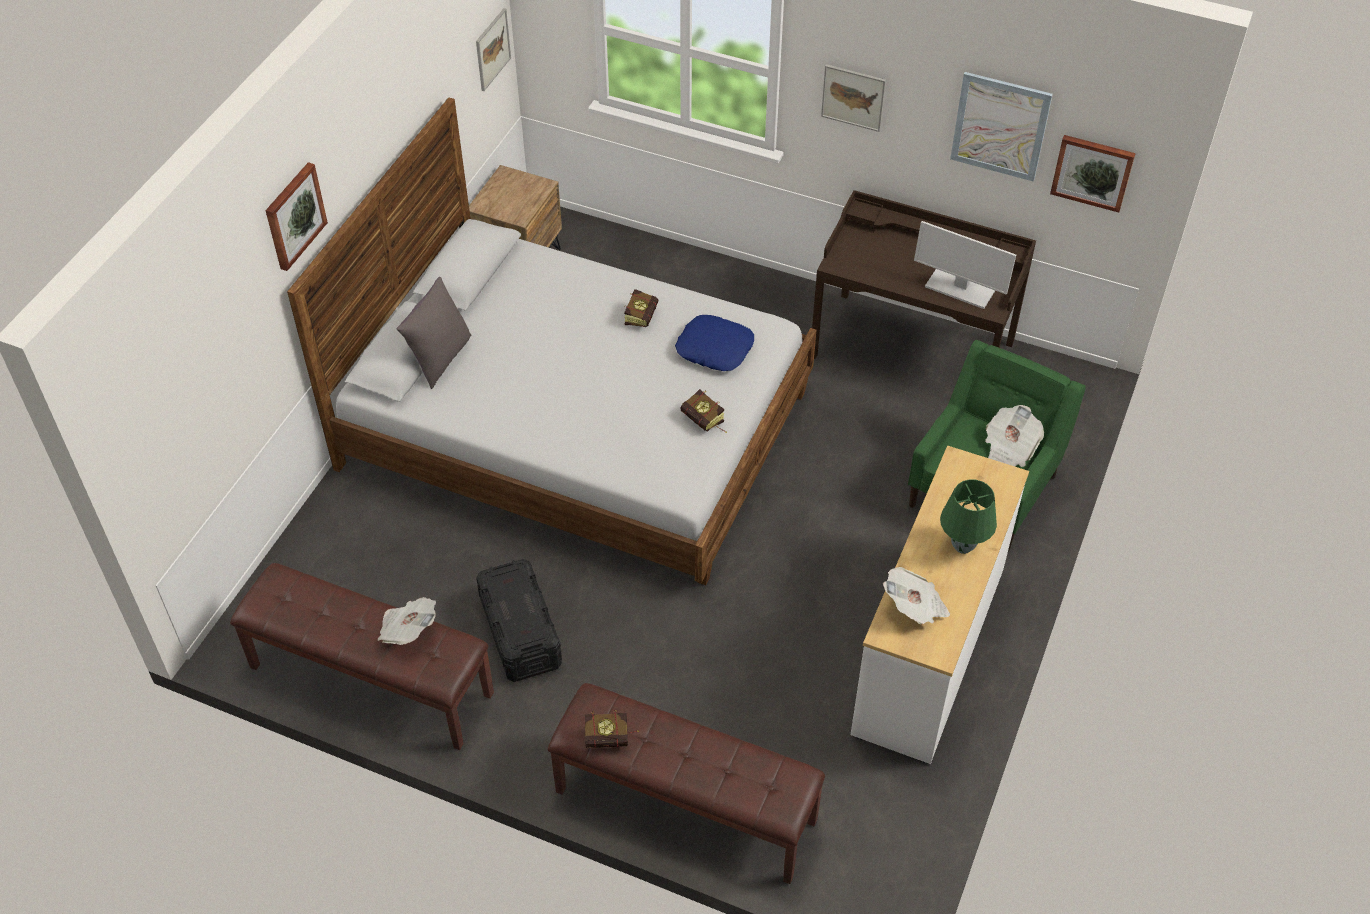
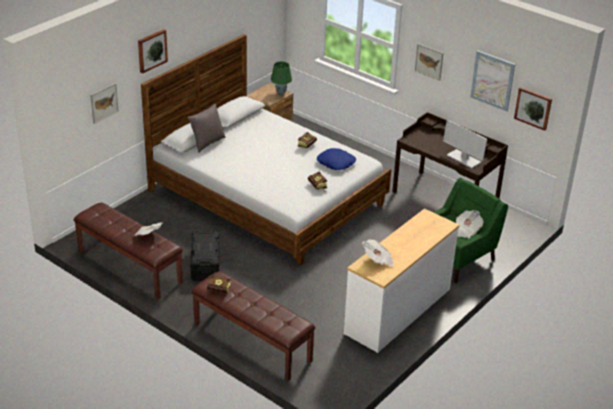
camera: 15 degrees right, 15 degrees down
picture [476,8,511,91] -> picture moved to [90,83,119,124]
green table lamp [940,479,997,554] -> green table lamp moved to [271,61,292,95]

